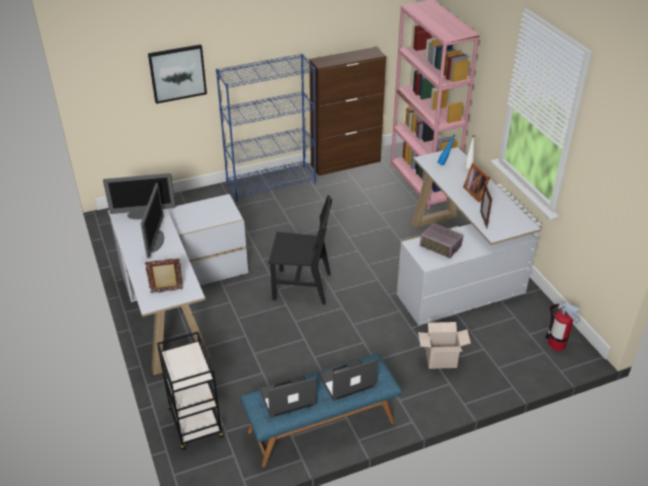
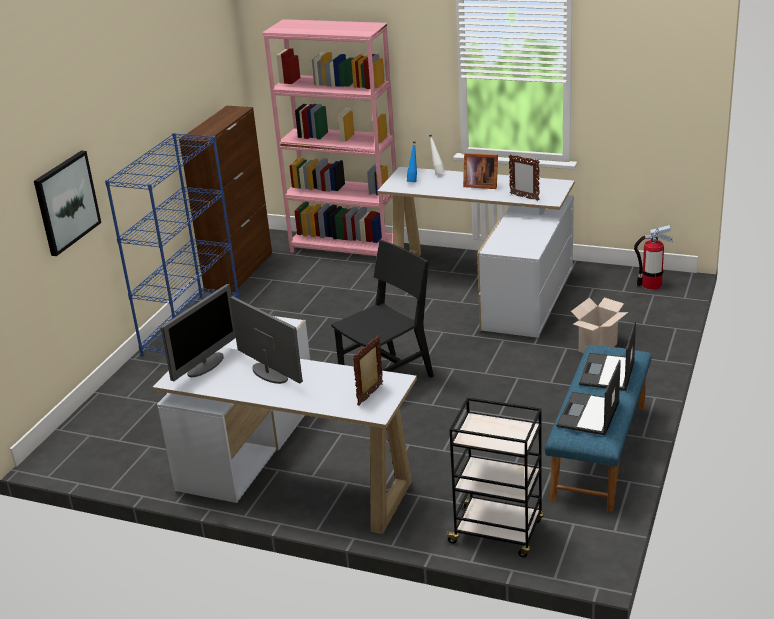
camera: 45 degrees left, 10 degrees down
radio [420,223,463,259] -> none

